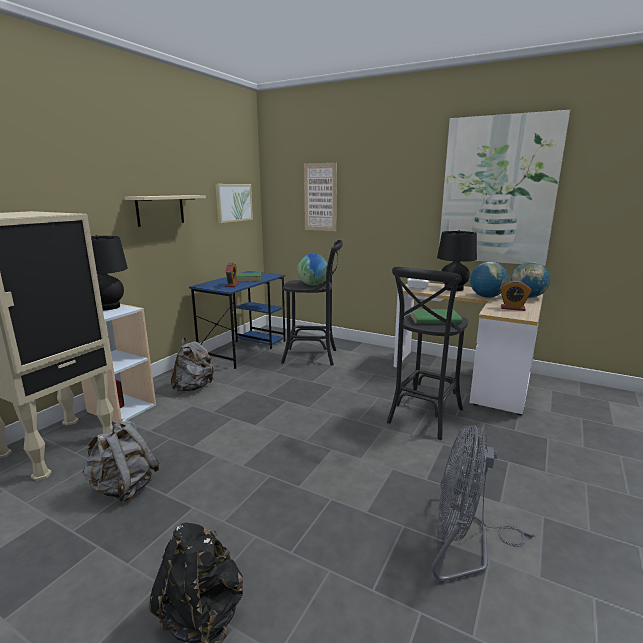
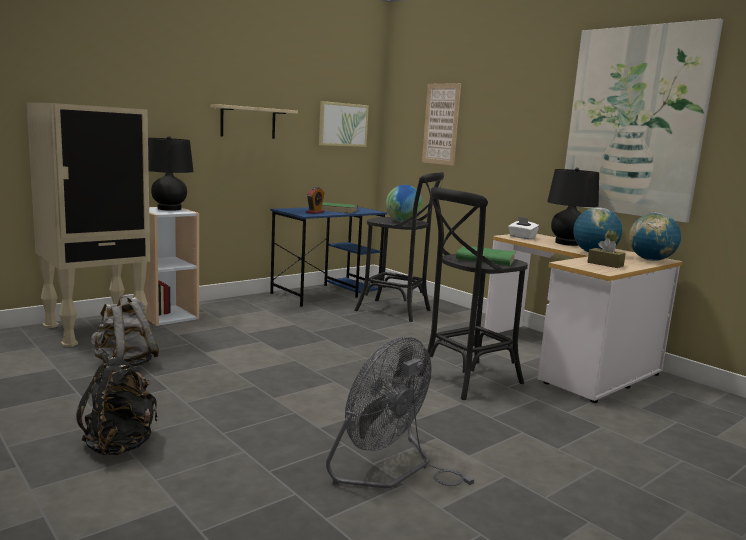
camera: 20 degrees right, 5 degrees down
grey backpack [171,338,215,391] -> none
alarm clock [500,280,532,311] -> brown tissue box [588,238,626,268]

